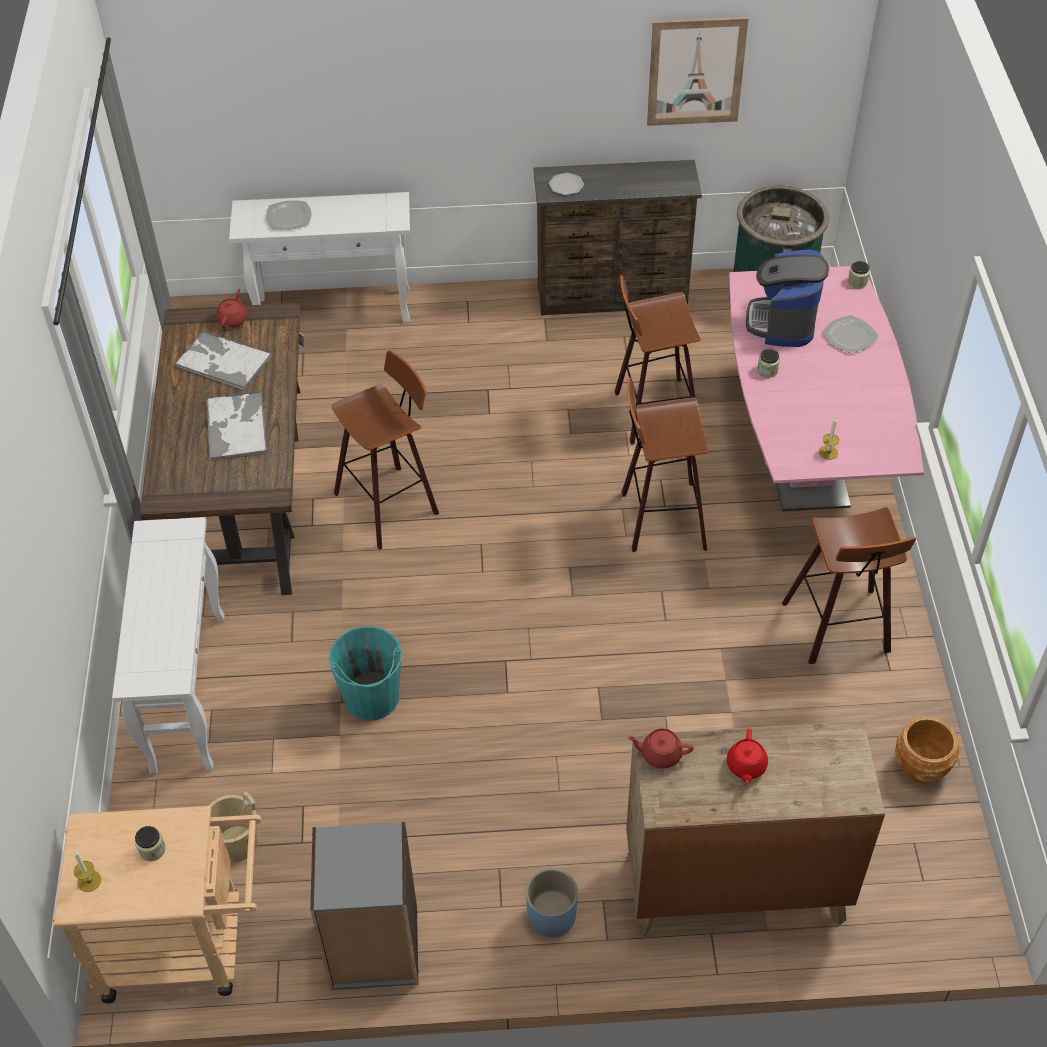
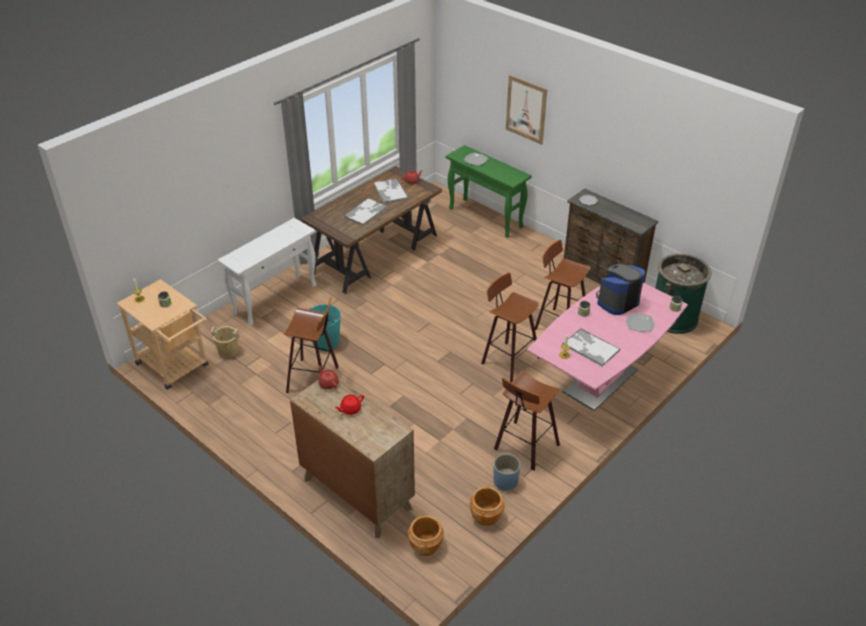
camera: 45 degrees right, 10 degrees down
white console table [229,192,410,323] -> green console table [446,145,532,238]
grey bookcase [310,822,419,990] -> none
stool [332,350,439,550] -> stool moved to [284,297,339,393]
blue planter [526,868,578,938] -> blue planter moved to [493,454,521,491]
picture [647,17,749,126] -> picture moved to [506,75,547,145]
none -> brown planter [408,516,444,556]
none -> tray [563,328,620,367]

